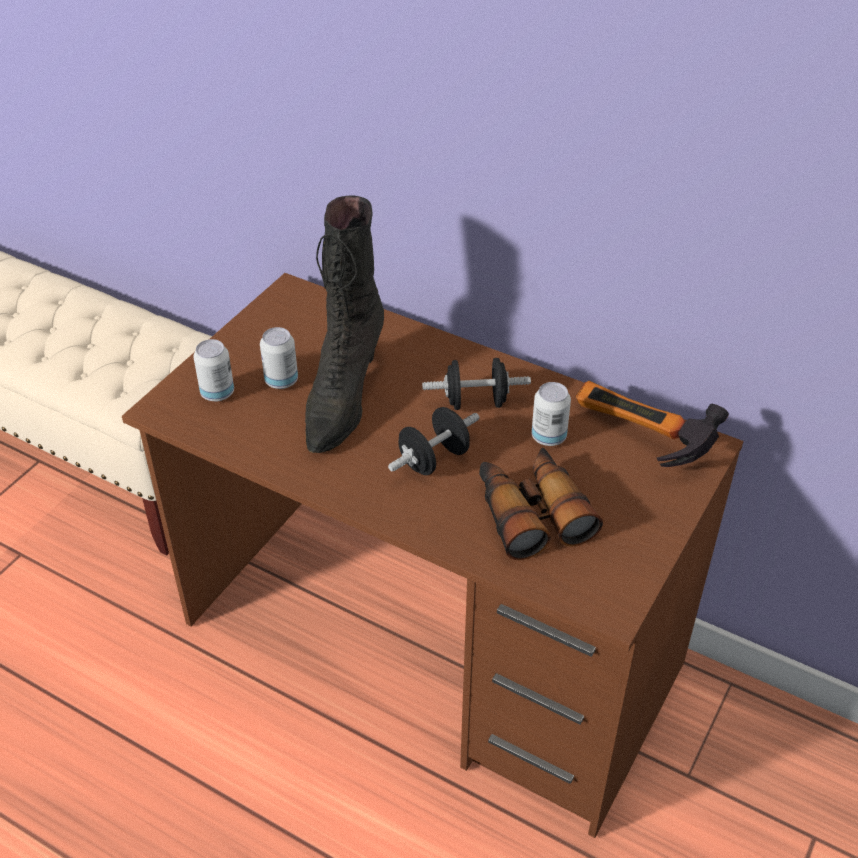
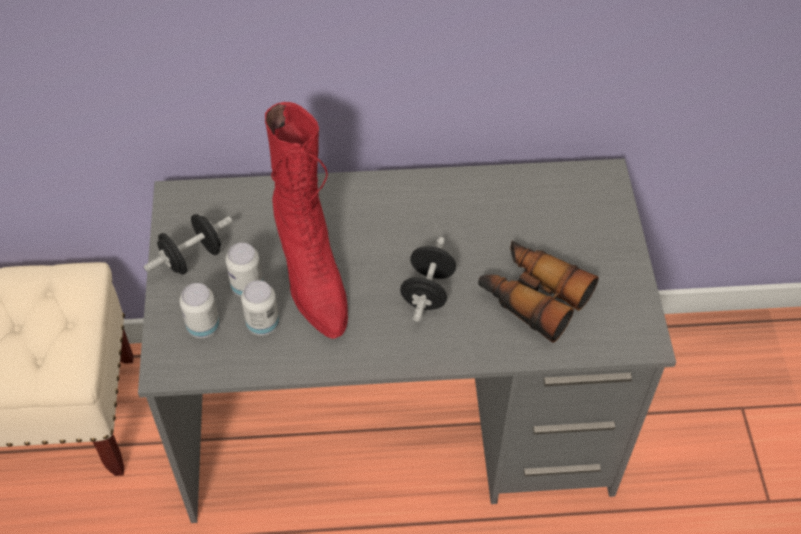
camera: 35 degrees left, 10 degrees up
brown desk [122,273,744,838] -> grey desk [138,159,676,523]
black boot [305,195,384,453] -> red boot [265,102,348,339]
black dumbbell [422,358,531,410] -> black dumbbell moved to [144,214,232,275]
can [531,382,571,446] -> can moved to [241,280,279,336]
hammer [576,381,729,467] -> none

